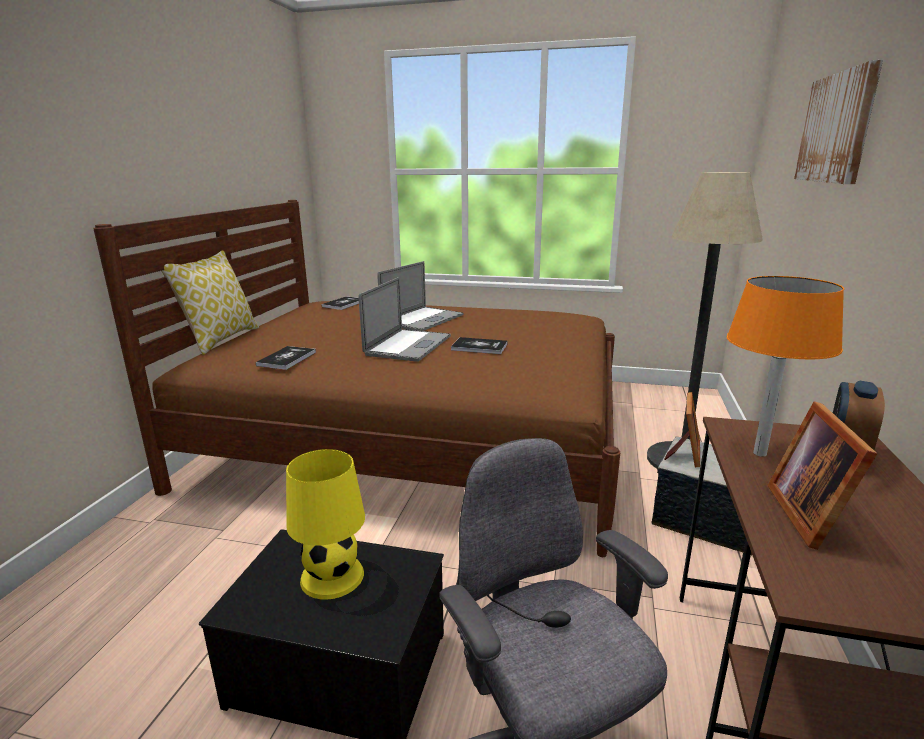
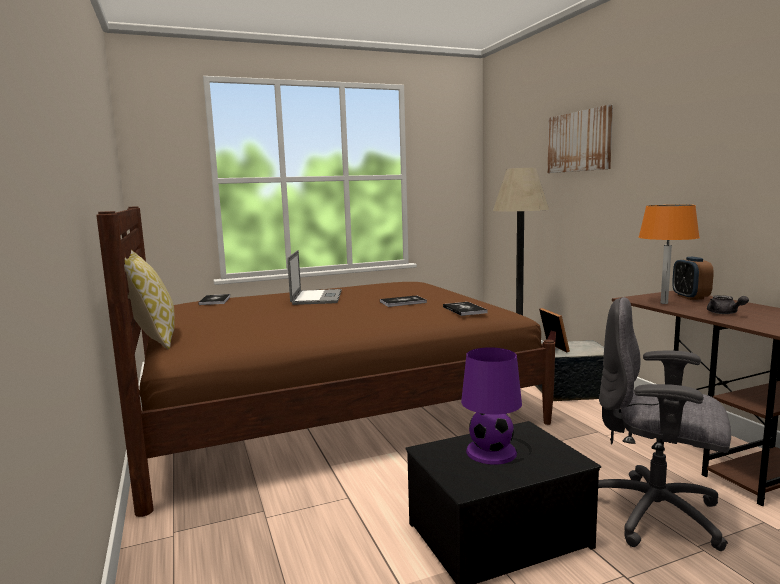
camera: 35 degrees left, 10 degrees down
book [256,346,316,370] -> book moved to [443,302,488,316]
yellow table lamp [286,449,365,600] -> purple table lamp [461,347,522,465]
laptop [358,277,451,362] -> none
picture frame [767,401,878,550] -> grey teapot [707,295,749,314]

